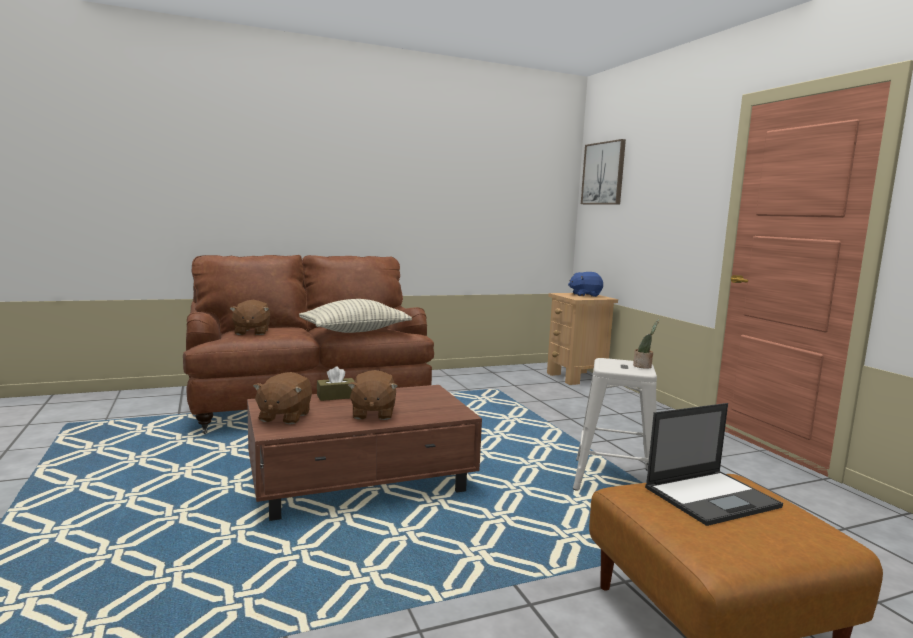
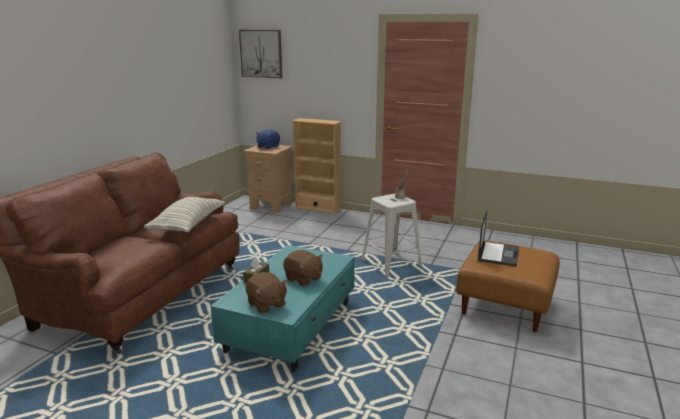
camera: 45 degrees left, 10 degrees up
brown plush toy [230,300,270,335] -> none
brown coffee table [247,385,482,521] -> turquoise coffee table [210,245,355,372]
none -> beige bookcase [292,118,342,214]

